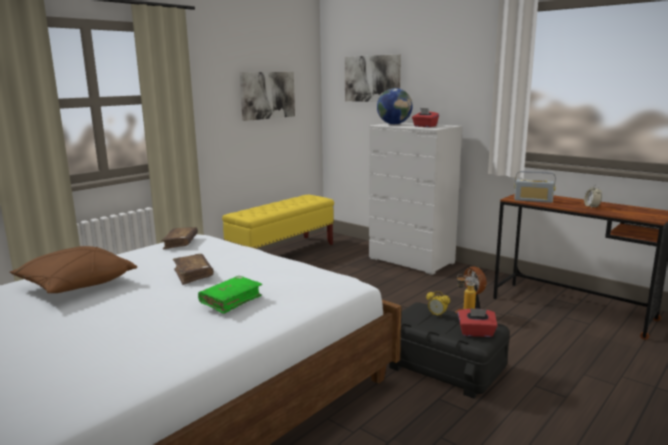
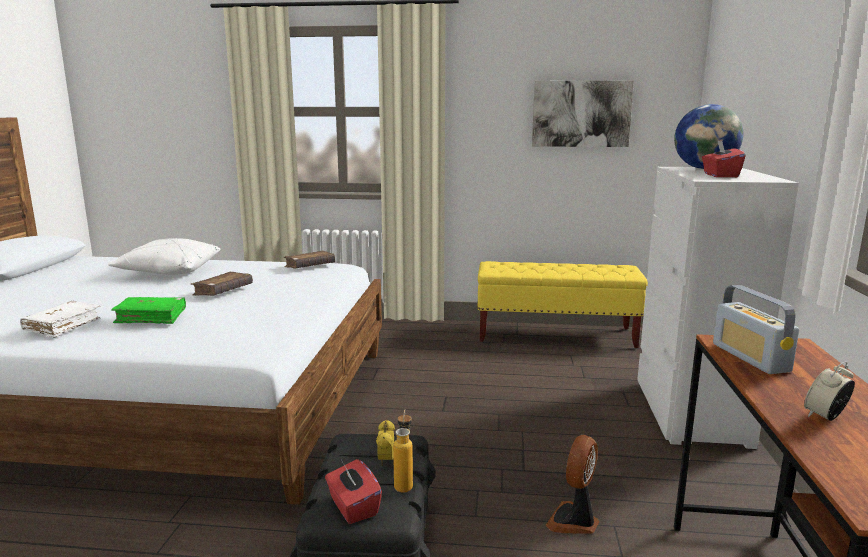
camera: 55 degrees right, 0 degrees up
brown pillow [10,246,137,293] -> white pillow [108,238,220,275]
picture [345,55,401,102] -> none
none -> white book [20,301,101,338]

